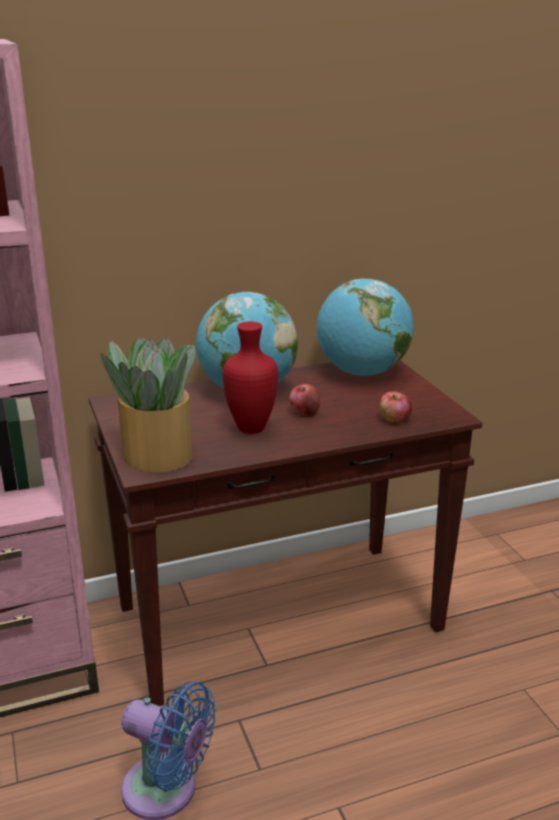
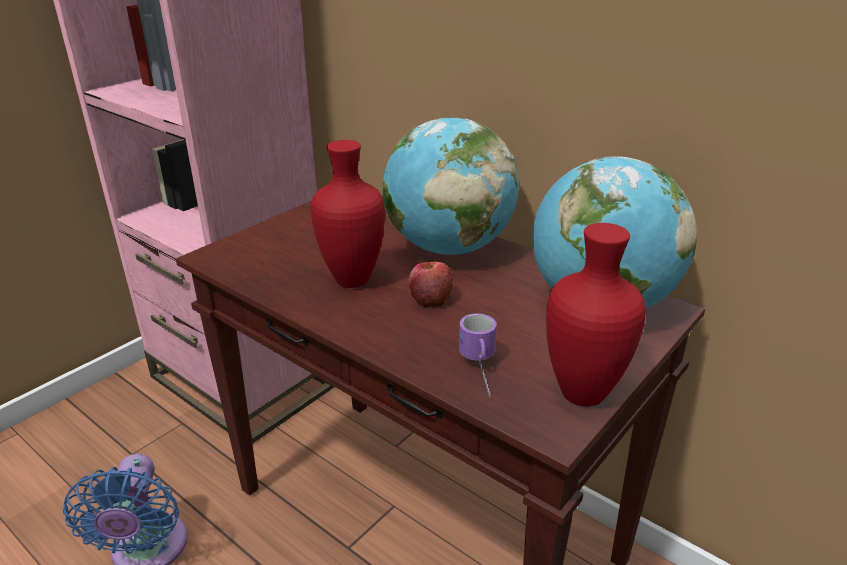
camera: 60 degrees right, 5 degrees up
potted plant [101,337,196,472] -> none
apple [379,391,412,424] -> mug [459,314,497,398]
none -> red vase [546,223,646,407]

